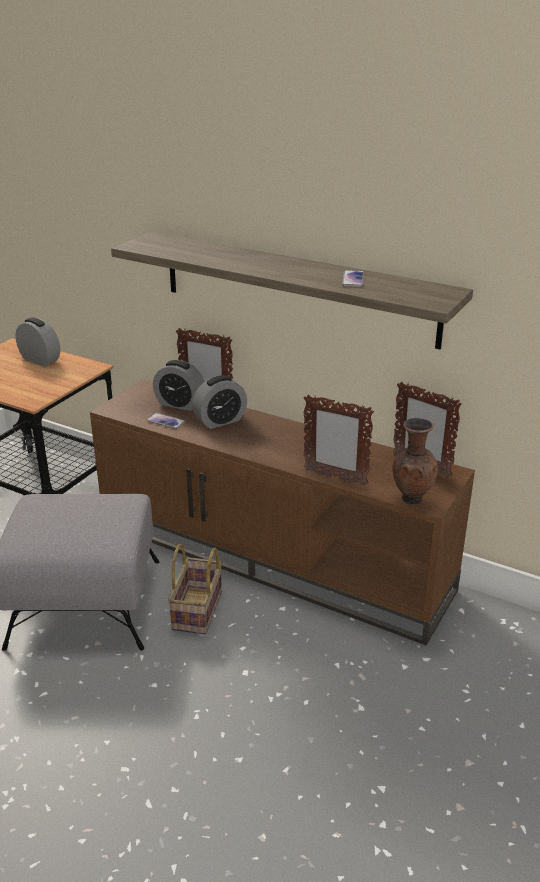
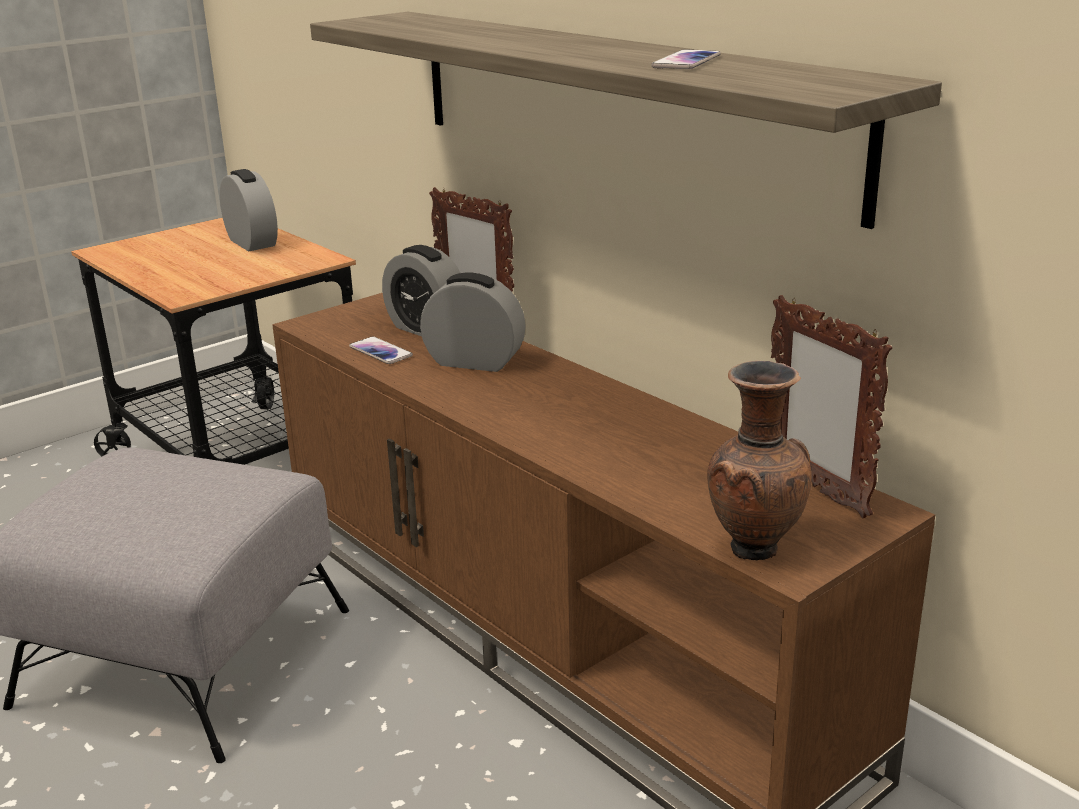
camera: 20 degrees right, 5 degrees down
basket [168,544,222,634] -> none
alarm clock [192,375,247,429] -> alarm clock turned 150 degrees counterclockwise [420,273,526,372]
picture frame [304,395,374,485] -> none

